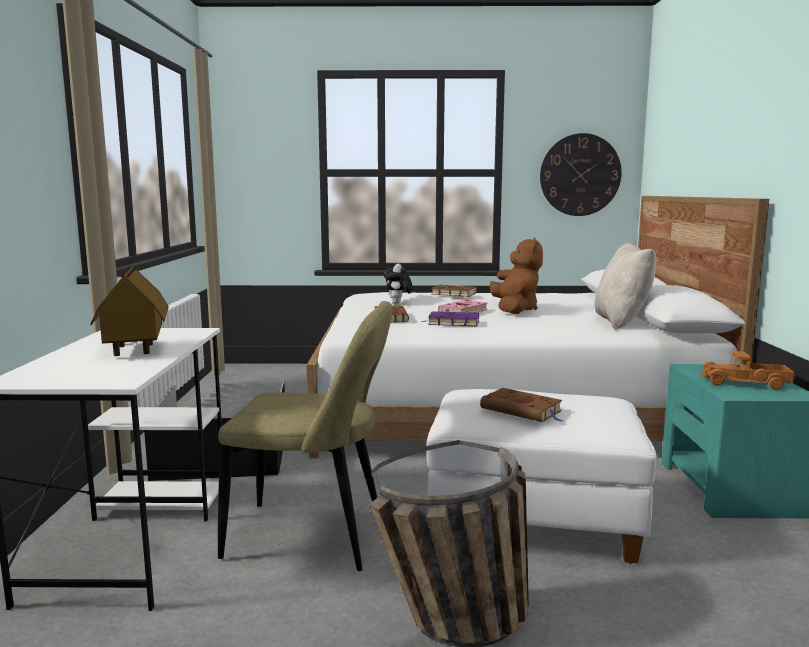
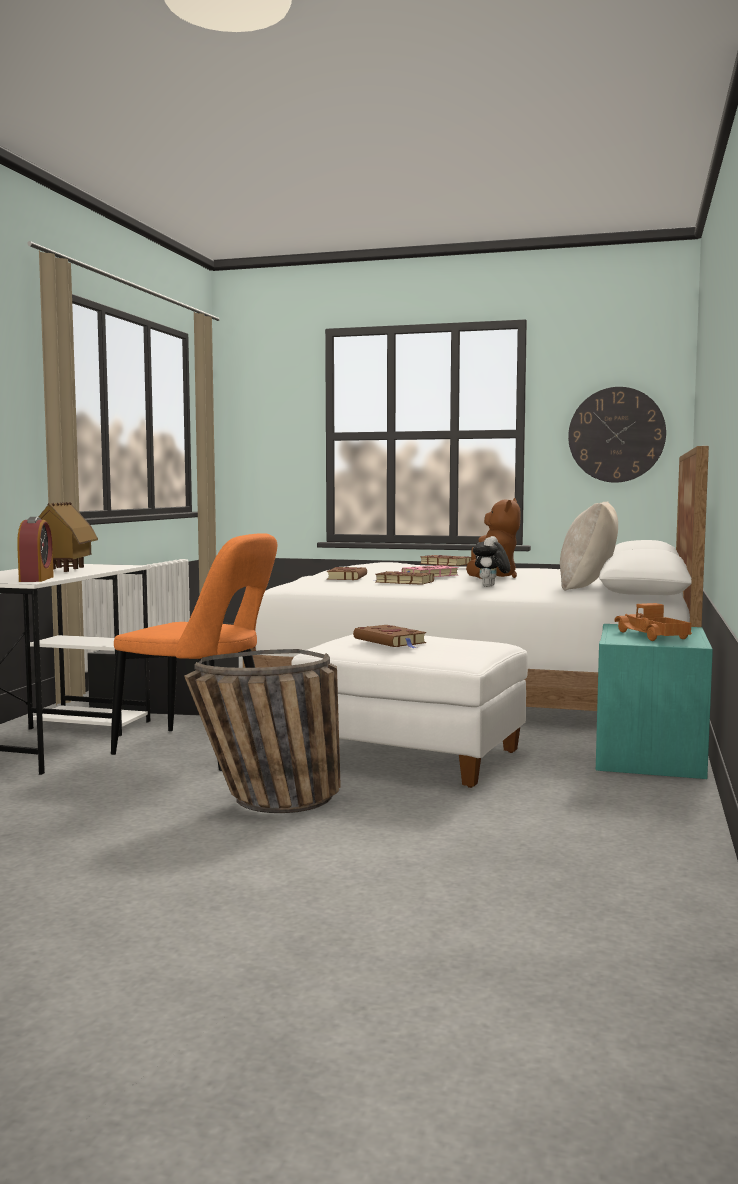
camera: 15 degrees right, 5 degrees down
beige chair [218,301,393,571] -> orange chair [111,533,277,771]
plush toy [384,264,413,304] -> plush toy moved to [473,536,510,587]
purple book [422,311,480,326] -> brown book [374,571,434,585]
toy truck [700,351,794,390] -> toy truck turned 45 degrees clockwise [614,603,692,641]
none -> alarm clock [17,517,54,582]

